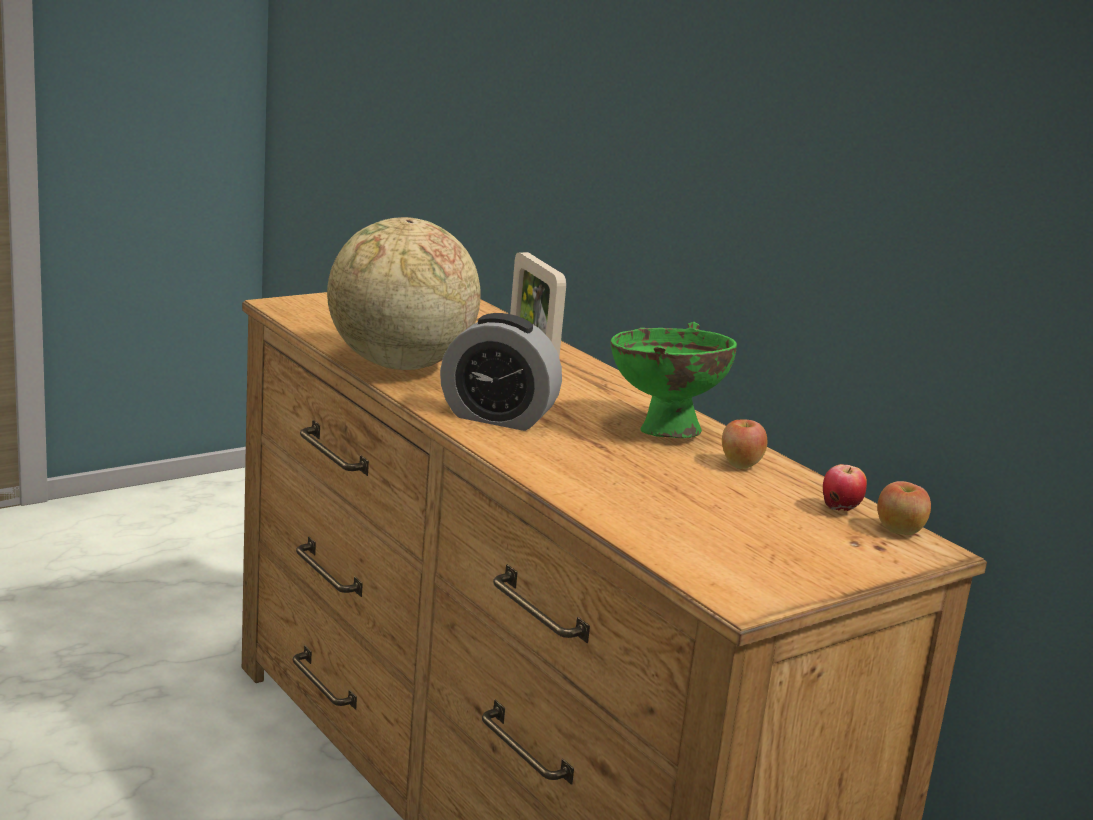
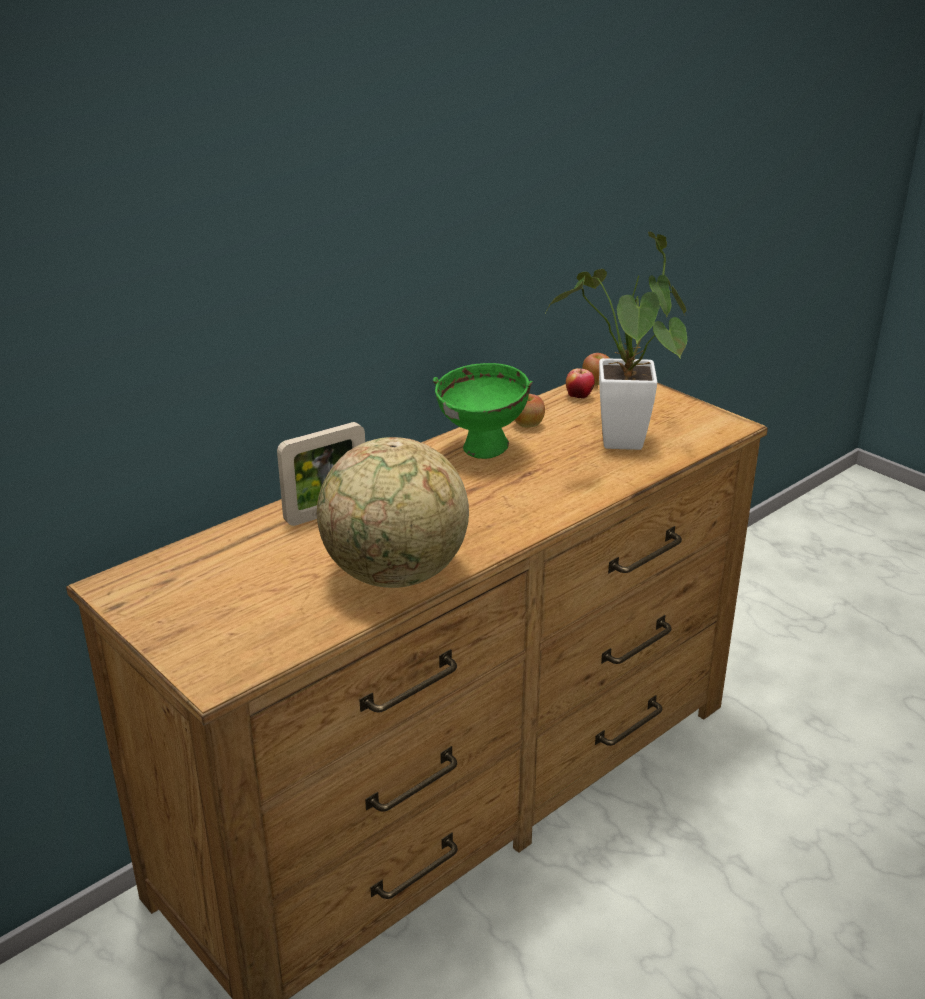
camera: 95 degrees left, 10 degrees up
alarm clock [440,313,562,431] -> none
none -> potted plant [546,232,687,450]

